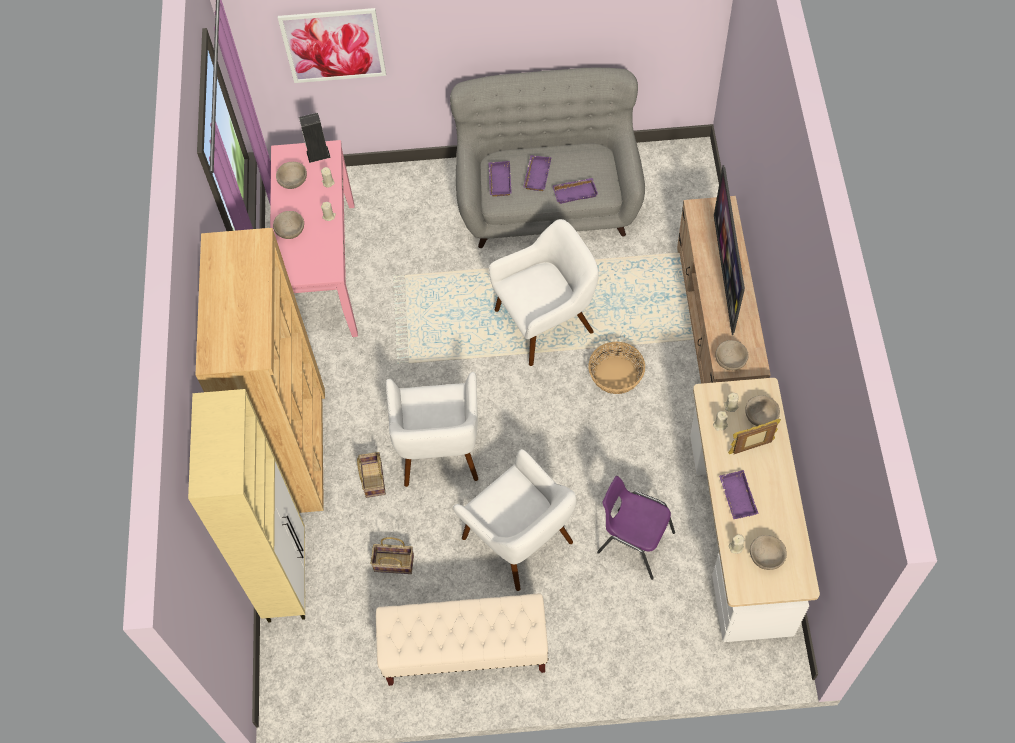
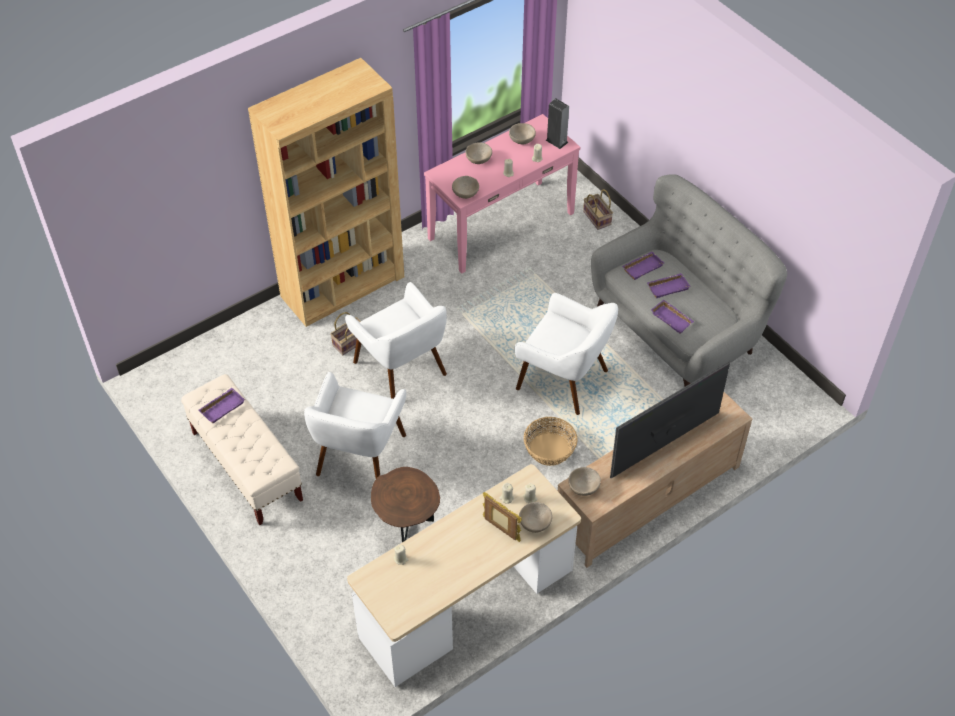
camera: 55 degrees right, 10 degrees down
beige cabinet [188,389,305,622] -> none
picture [278,8,386,83] -> none
basket [371,537,414,574] -> basket moved to [583,189,613,230]
white armchair [386,372,478,487] -> white armchair turned 90 degrees counterclockwise [345,282,447,399]
purple chair [597,476,675,580] -> brown side table [371,467,440,542]
purple tray [719,470,759,519] -> purple tray moved to [199,388,245,423]
beige bowl [750,535,787,570] -> beige bowl moved to [452,176,479,199]

